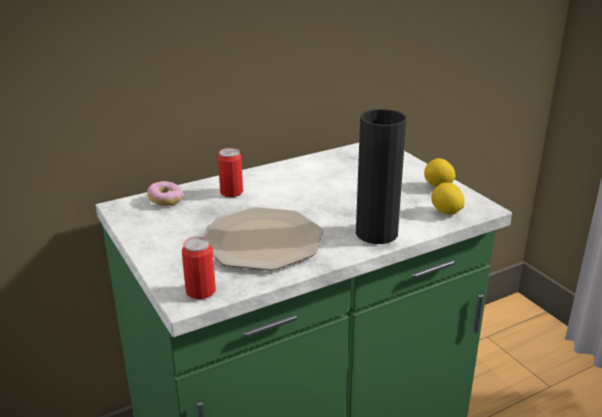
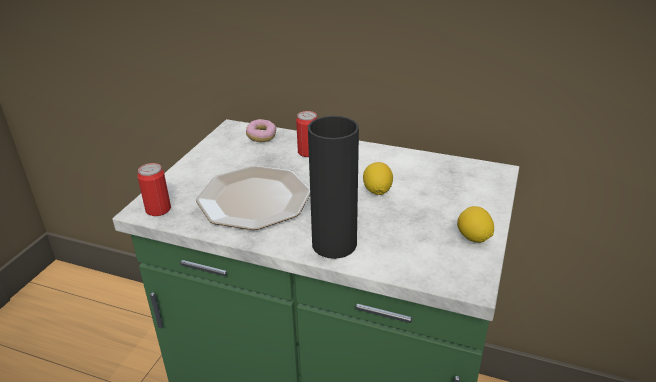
camera: 50 degrees right, 5 degrees up
lemon [431,182,465,215] -> lemon moved to [363,162,393,195]

